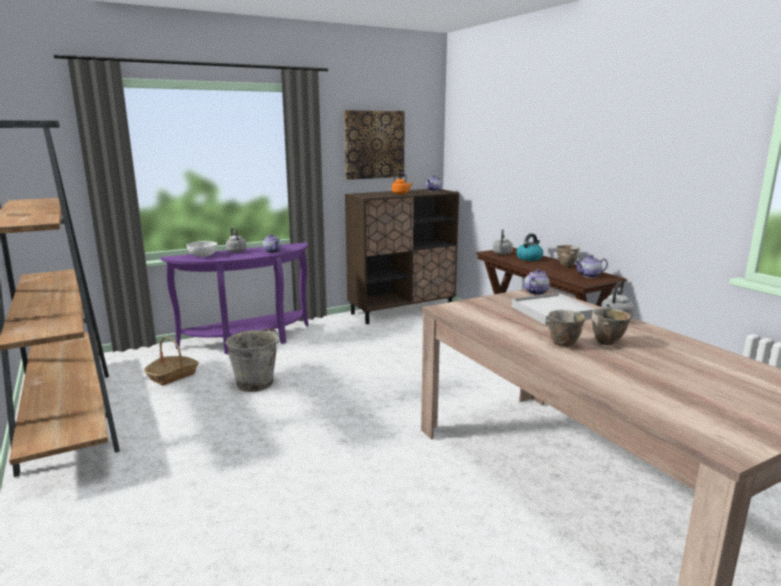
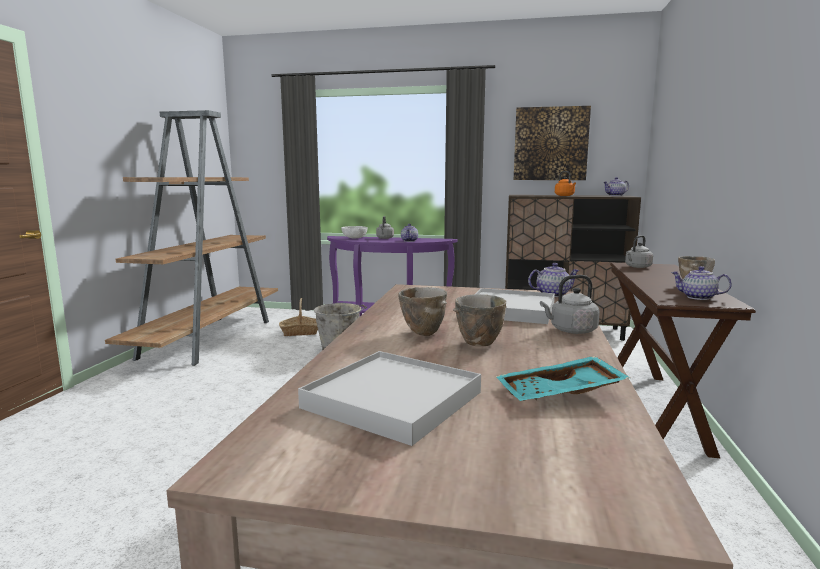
camera: 40 degrees right, 5 degrees down
kettle [516,234,544,261] -> none
none -> white tray [298,351,481,446]
none -> turquoise tray [495,356,630,401]

